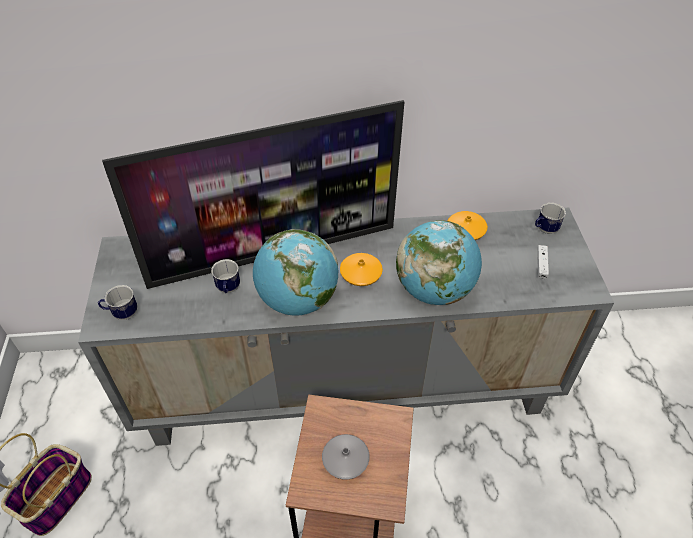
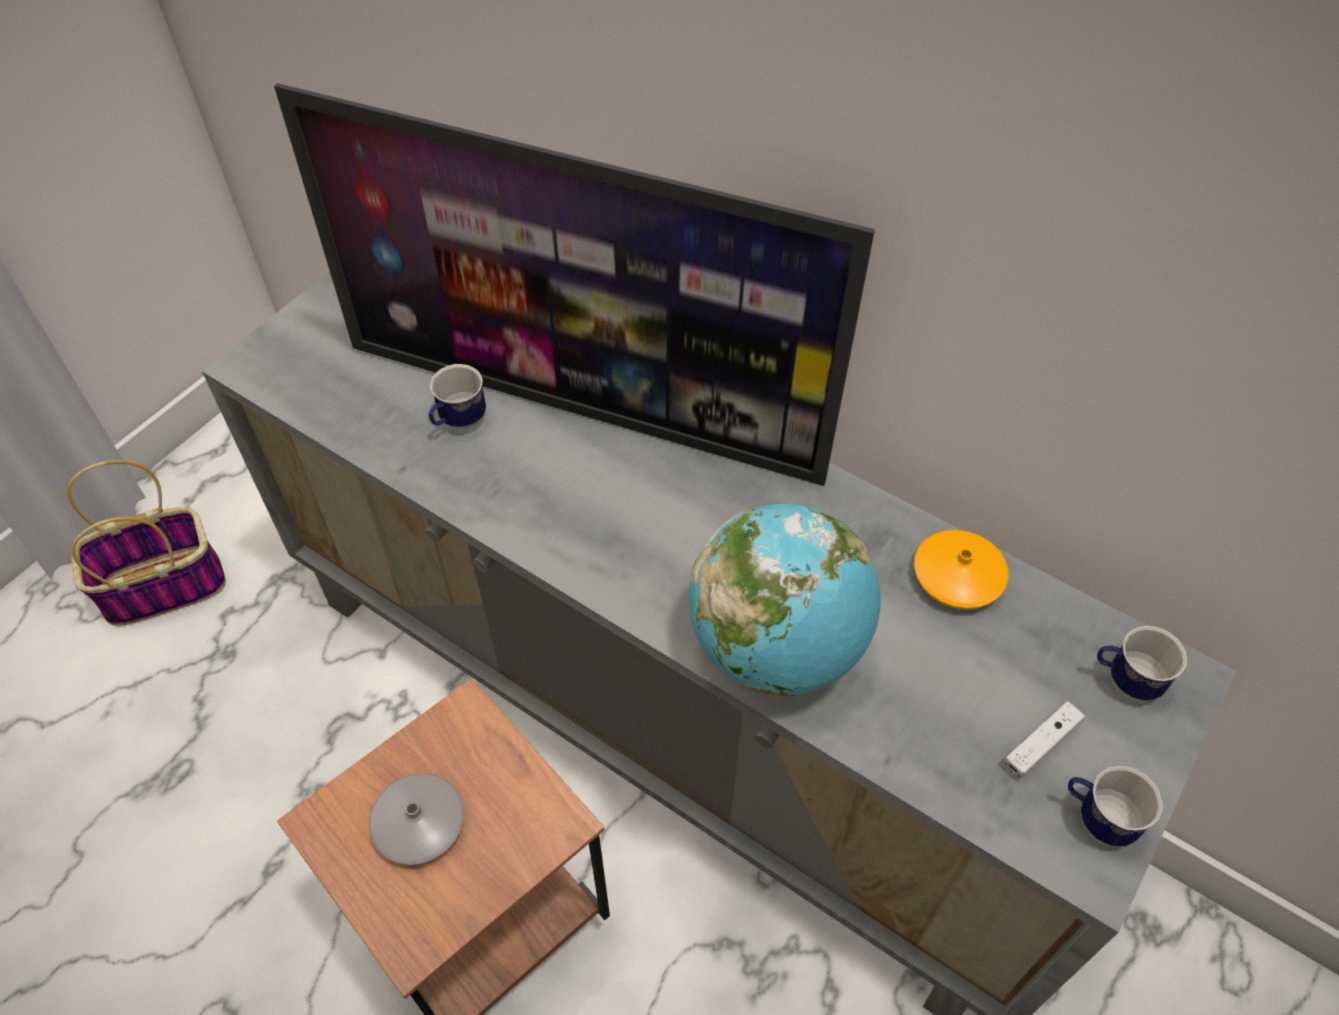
camera: 40 degrees right, 5 degrees up
mug [98,285,138,320] -> mug moved to [1068,766,1163,847]
globe [253,229,338,316] -> none
orange vase [340,253,383,286] -> none

